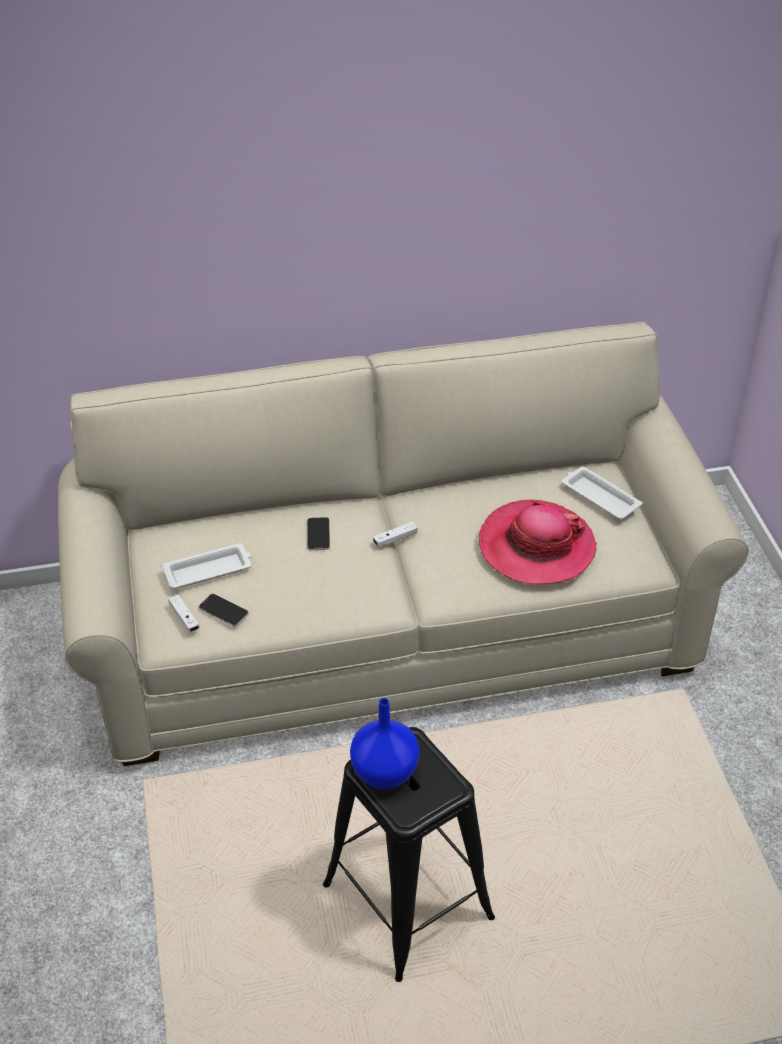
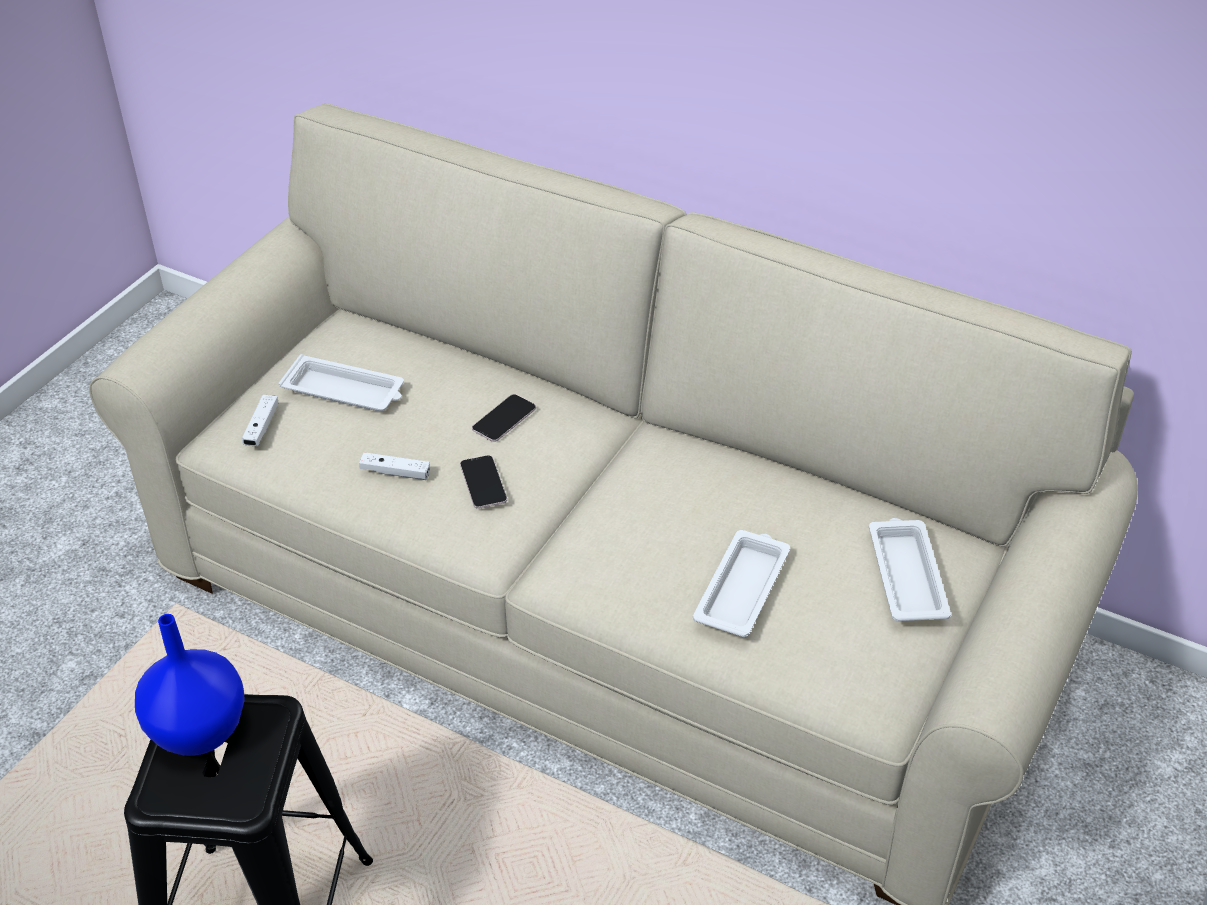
camera: 40 degrees right, 0 degrees up
phone [199,594,249,626] -> phone moved to [460,455,507,509]
white game controller [373,522,418,547] -> white game controller moved to [359,452,430,480]
hat [479,500,597,585] -> white tray [693,530,790,637]

